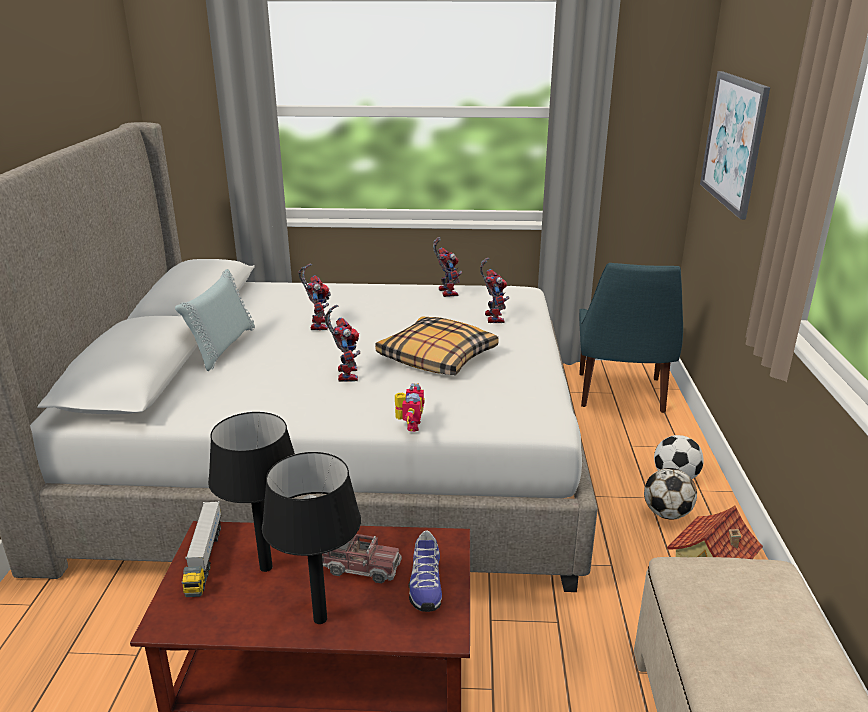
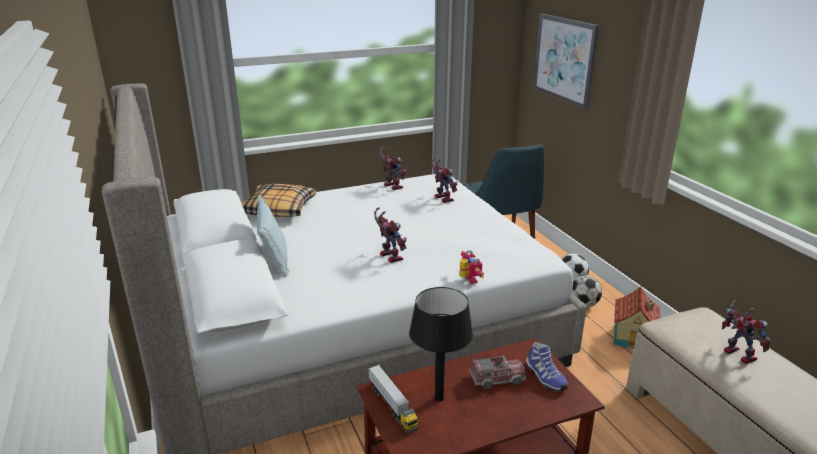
camera: 25 degrees left, 0 degrees up
black table lamp [262,452,361,624] -> none
toy robot [298,263,331,330] -> toy robot moved to [722,300,770,364]
pillow [375,317,499,375] -> pillow moved to [242,184,316,217]

